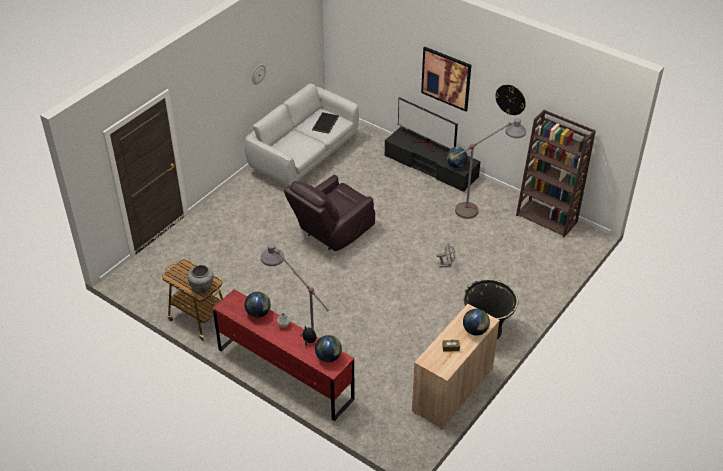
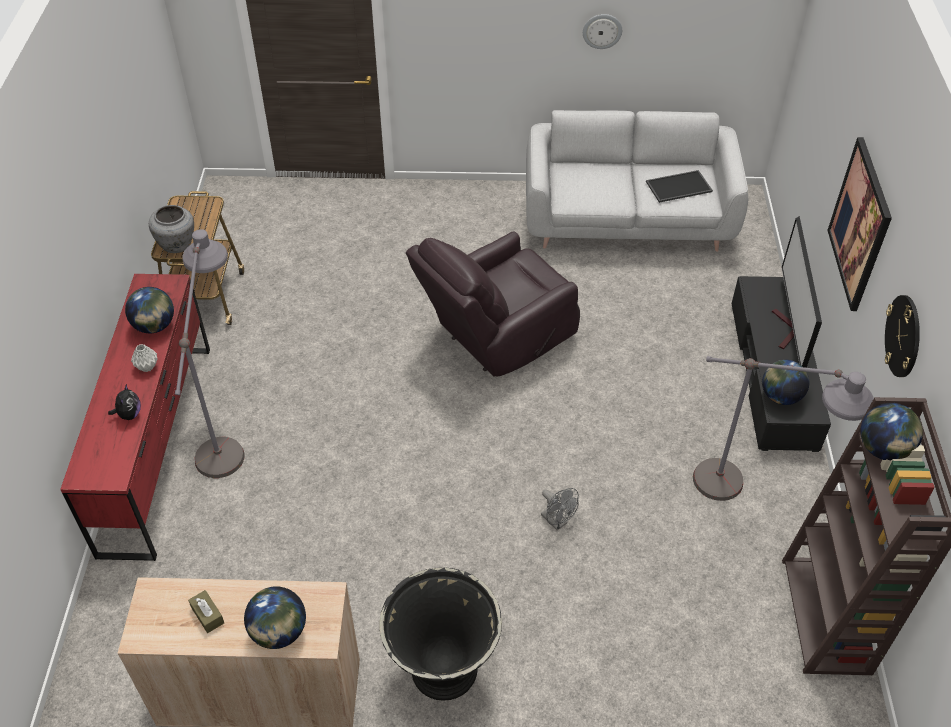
camera: 55 degrees right, 5 degrees up
brown armchair [284,175,375,251] -> brown armchair turned 45 degrees counterclockwise [406,231,580,377]
globe [315,335,342,362] -> globe moved to [860,403,923,460]

